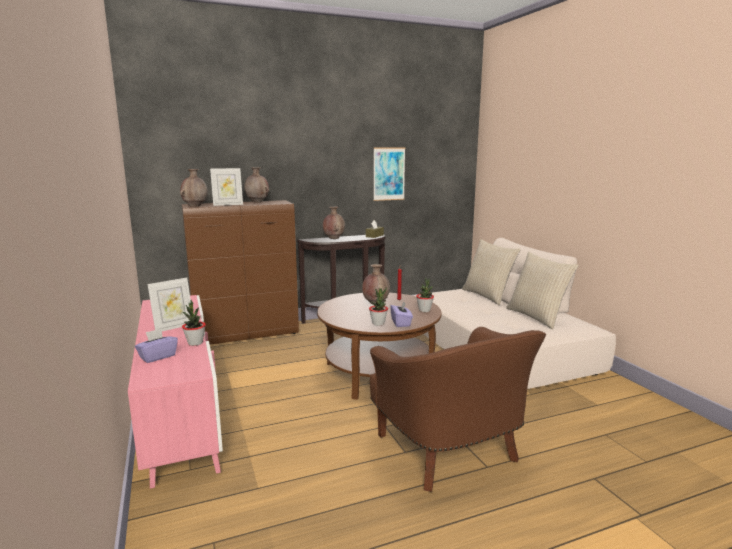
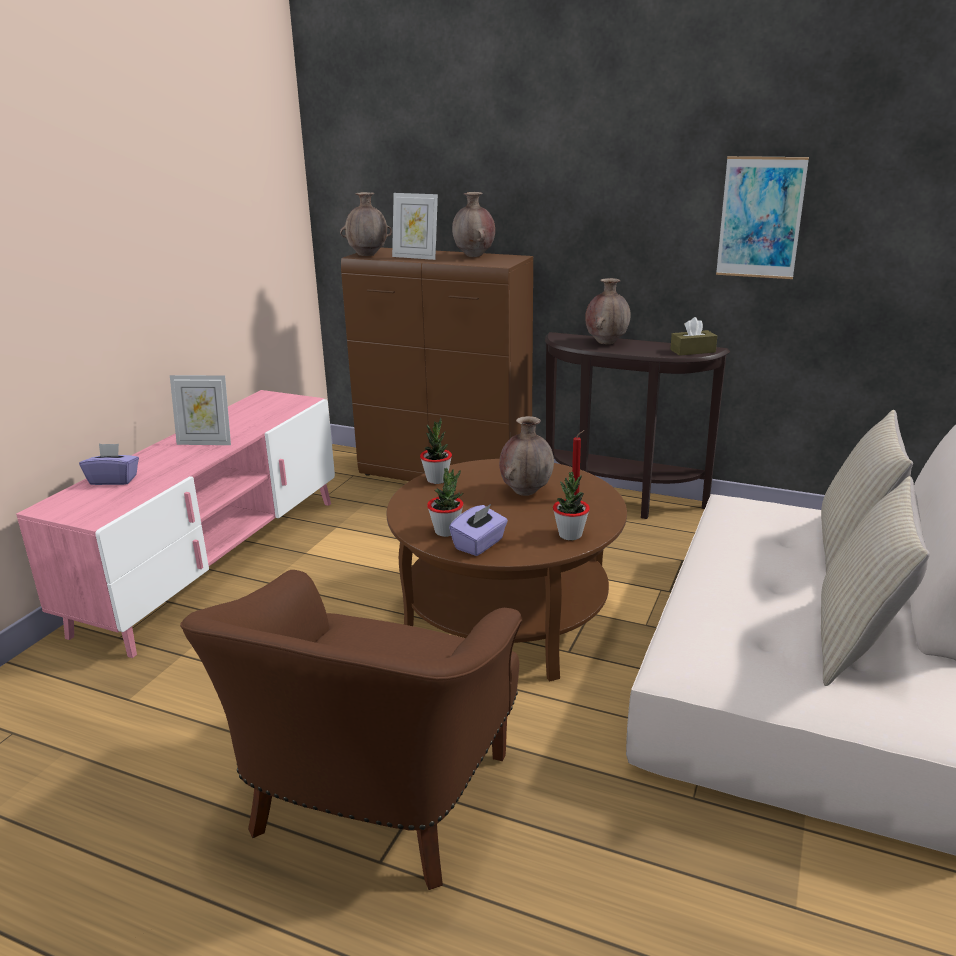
camera: 45 degrees right, 10 degrees up
potted plant [182,300,206,346] -> potted plant moved to [420,418,452,484]

